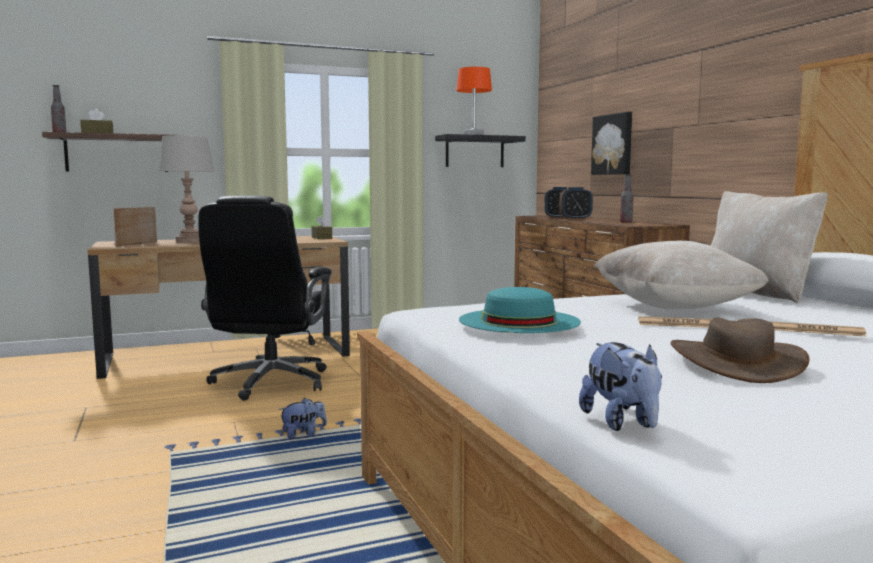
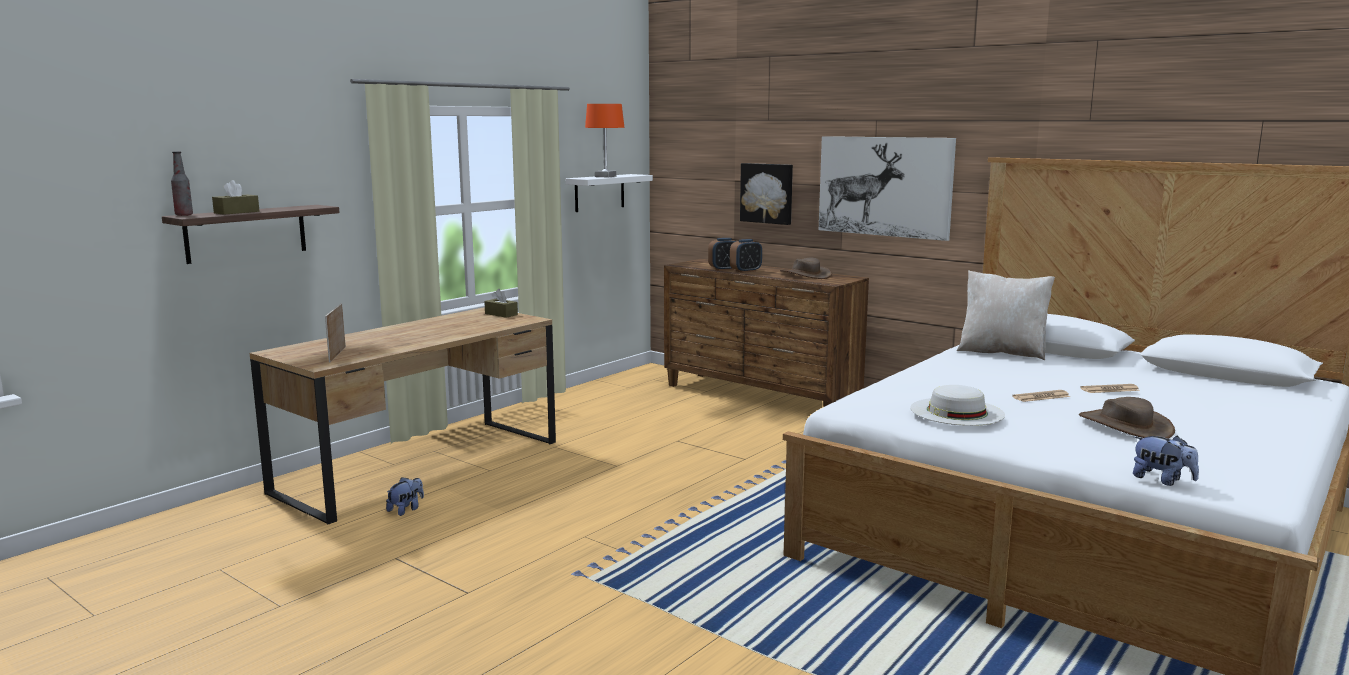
camera: 30 degrees left, 5 degrees up
grey table lamp [159,135,214,242] -> none
black office chair [199,195,332,401] -> none
plush toy [279,398,327,439] -> plush toy moved to [386,477,424,516]
black shelf [435,134,526,167] -> white shelf [566,174,653,212]
turquoise hat [459,287,581,333] -> white hat [911,385,1005,426]
beige pillow [594,241,769,309] -> none
bottle [620,174,633,222] -> brown hat [780,258,832,279]
none -> picture [819,136,956,241]

